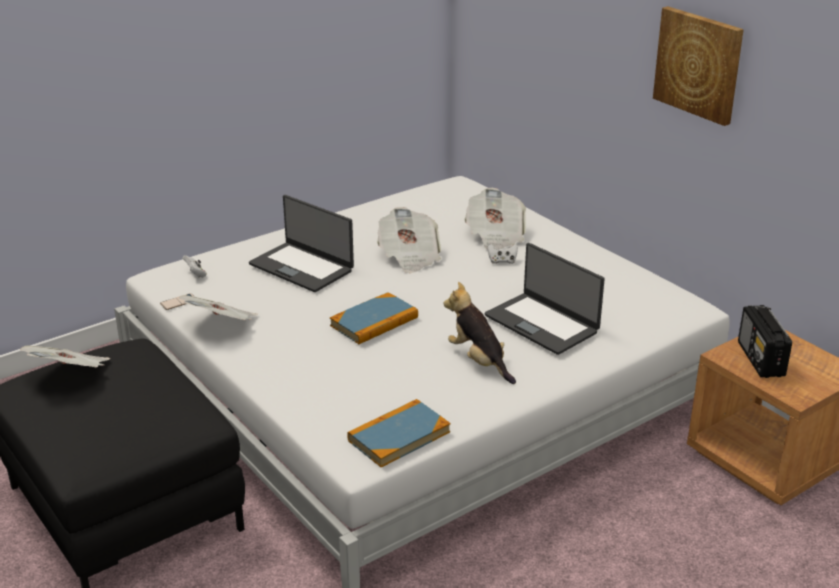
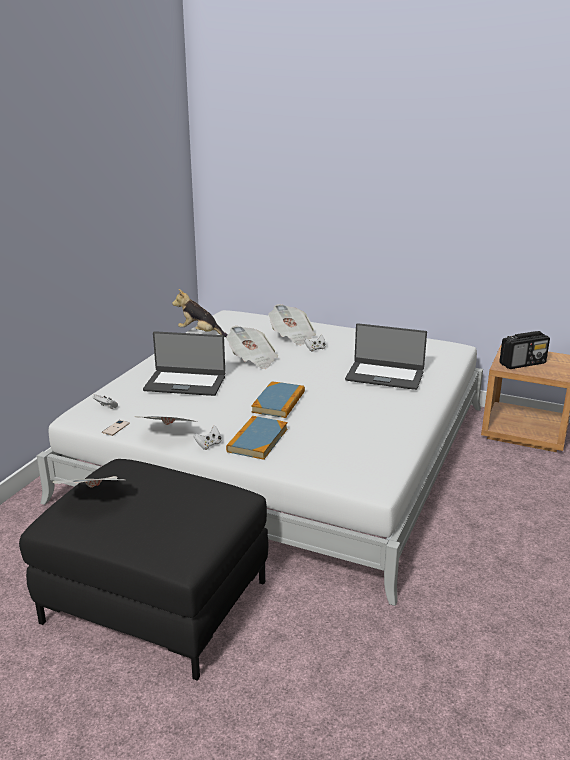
camera: 30 degrees left, 5 degrees down
book [347,399,450,468] -> book moved to [226,416,287,460]
plush toy [443,282,516,384] -> plush toy moved to [172,289,228,337]
picture [653,6,744,126] -> none
radio [738,305,792,378] -> radio turned 75 degrees counterclockwise [499,331,550,369]
none -> white game controller [194,426,221,450]

